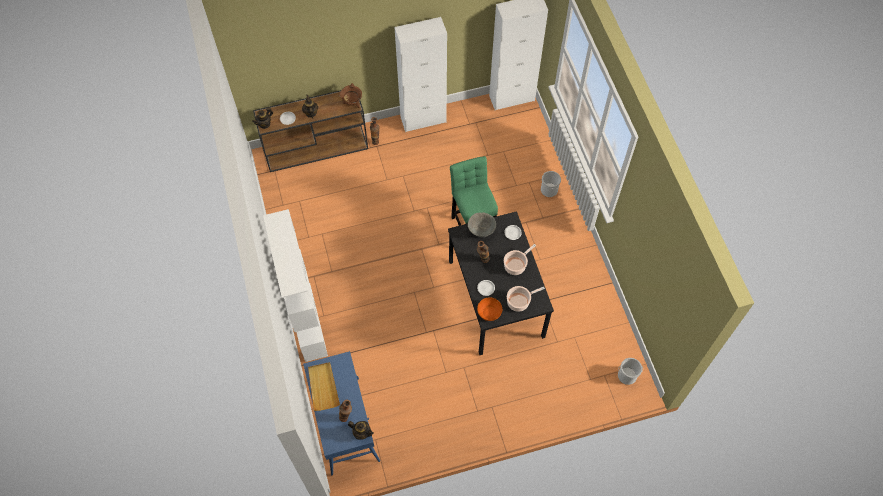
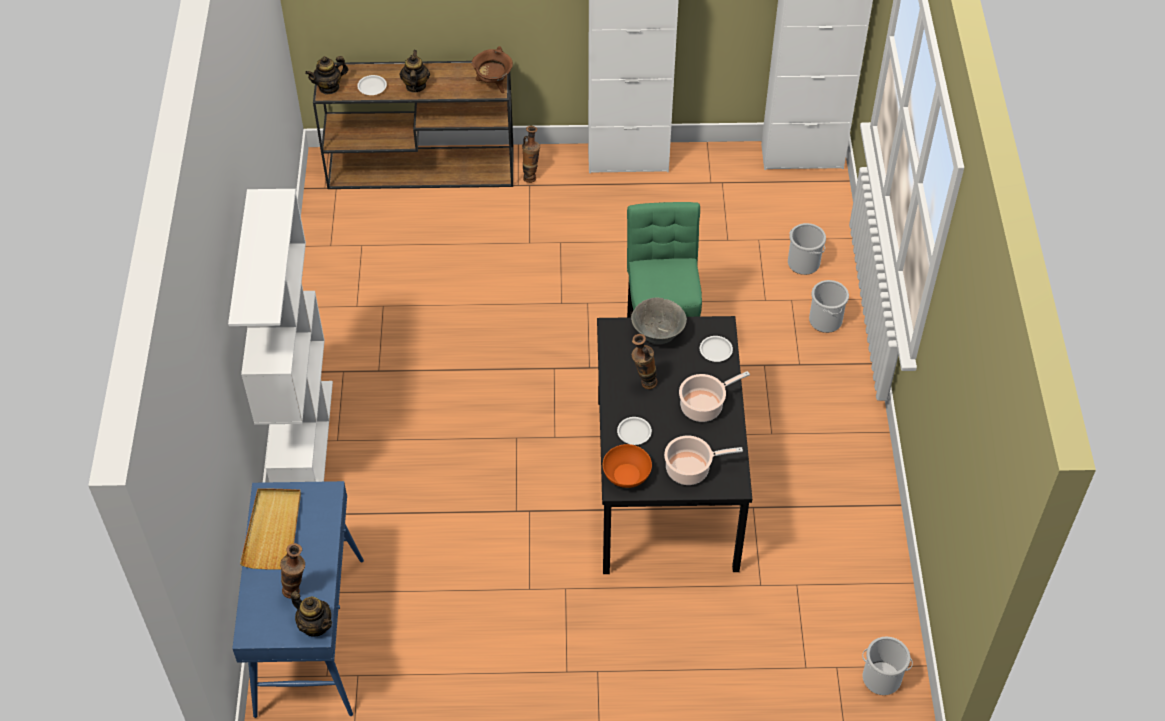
camera: 15 degrees right, 10 degrees down
none -> bucket [788,223,826,275]

